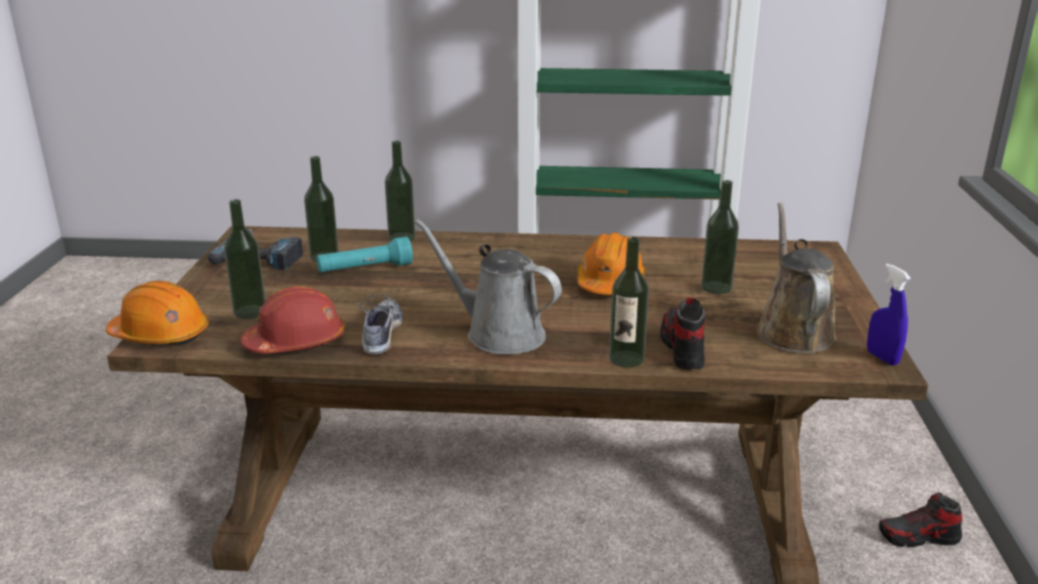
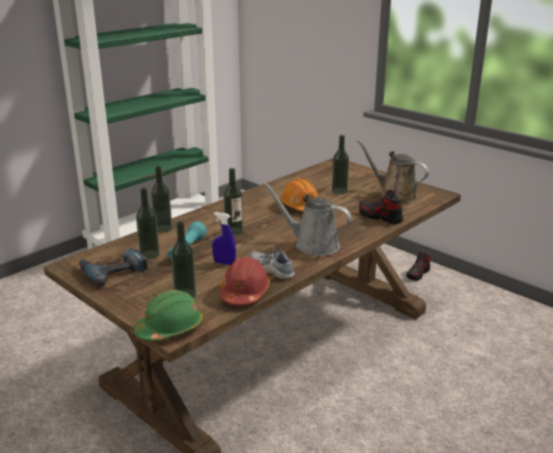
camera: 50 degrees left, 0 degrees up
orange hard hat [106,281,209,345] -> green hard hat [134,290,203,341]
grey watering can [415,219,562,354] -> grey watering can turned 45 degrees clockwise [263,182,352,256]
bottle [609,237,649,368] -> bottle moved to [224,168,243,235]
blue spray bottle [867,263,911,366] -> blue spray bottle moved to [212,212,236,265]

